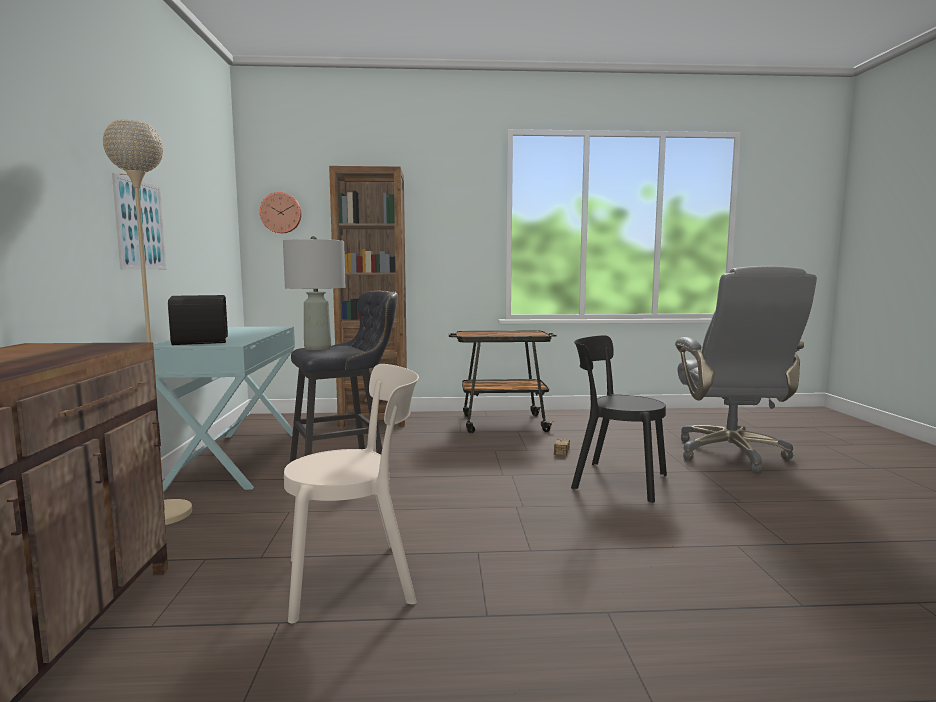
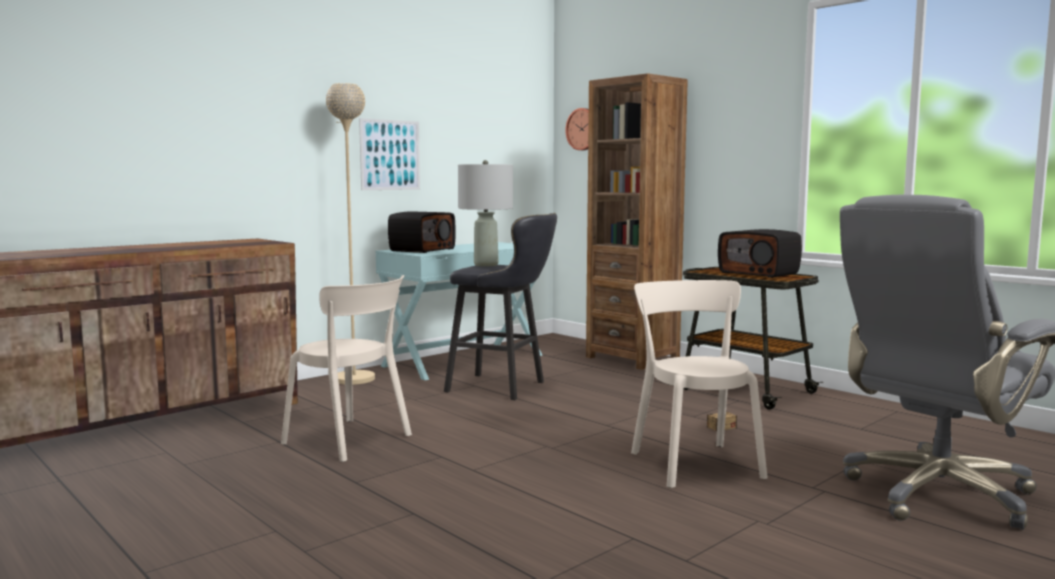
camera: 50 degrees right, 0 degrees up
black chair [571,335,667,503] -> beige chair [631,280,768,488]
none -> radio [718,229,802,278]

